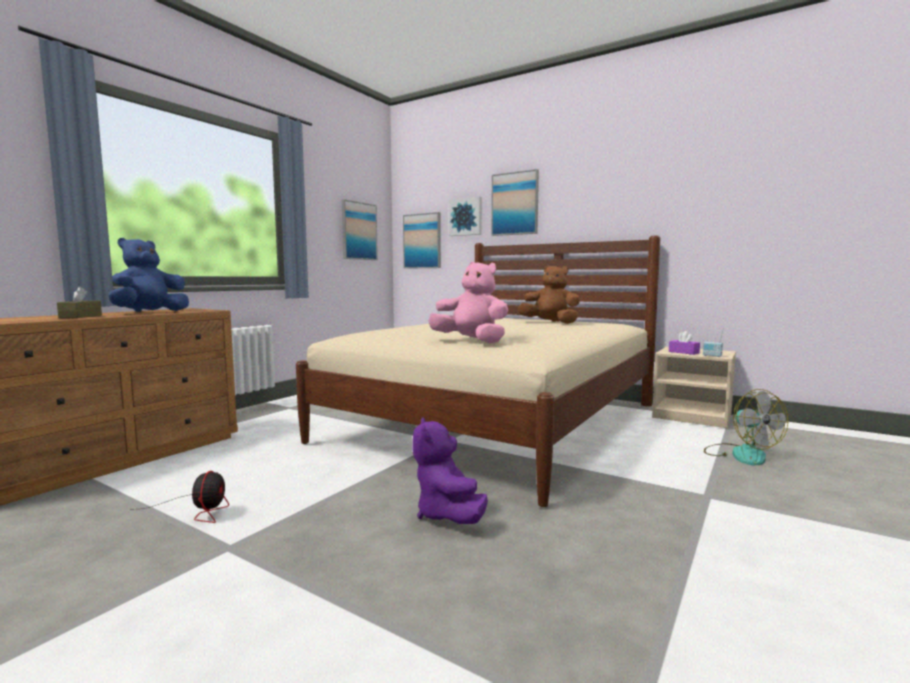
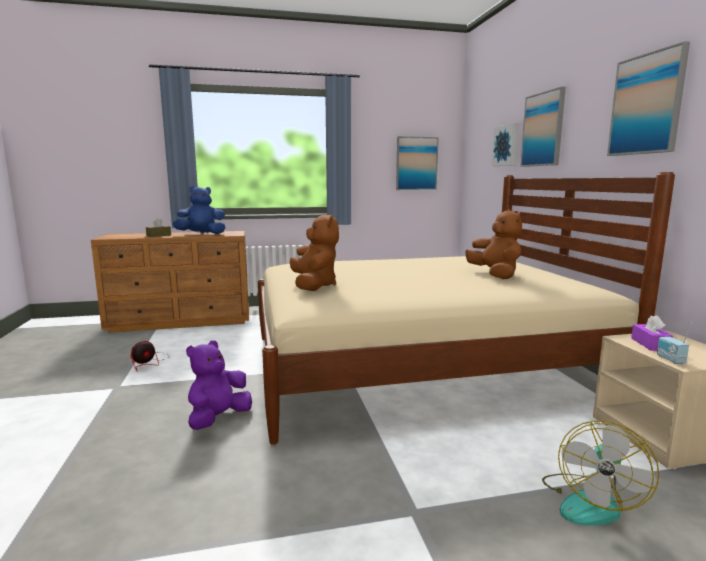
camera: 45 degrees right, 5 degrees up
picture [403,212,441,269] -> picture moved to [607,41,690,156]
pink plush toy [428,262,508,343] -> brown plush toy [290,213,339,291]

